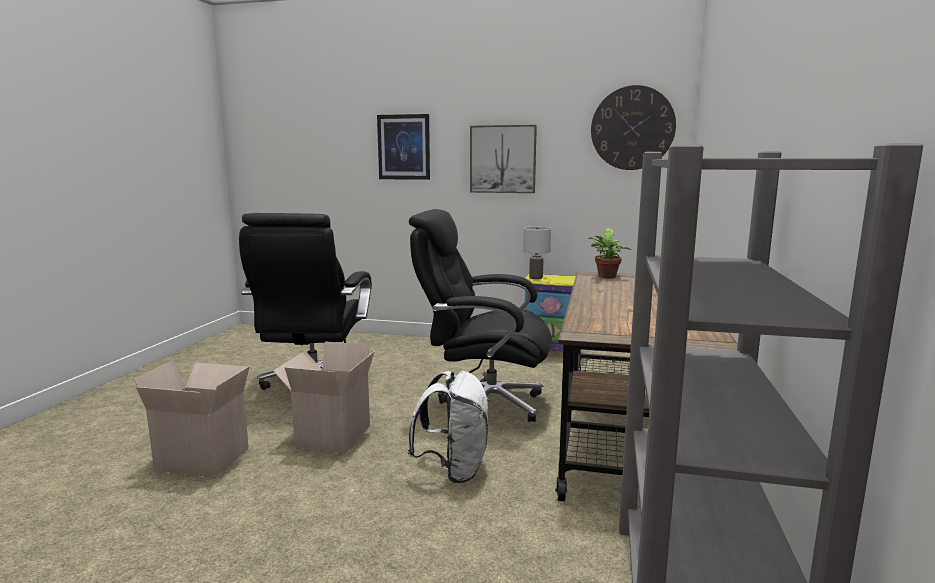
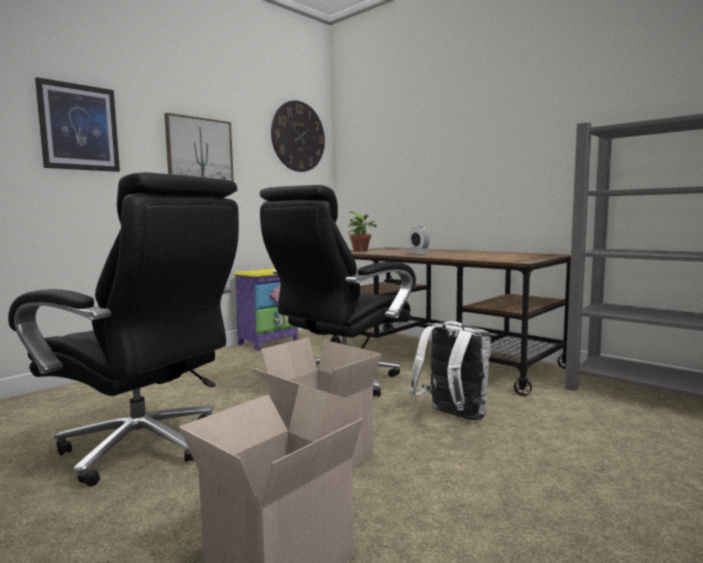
camera: 60 degrees left, 5 degrees down
white table lamp [523,227,551,279] -> none
none -> alarm clock [408,226,430,254]

